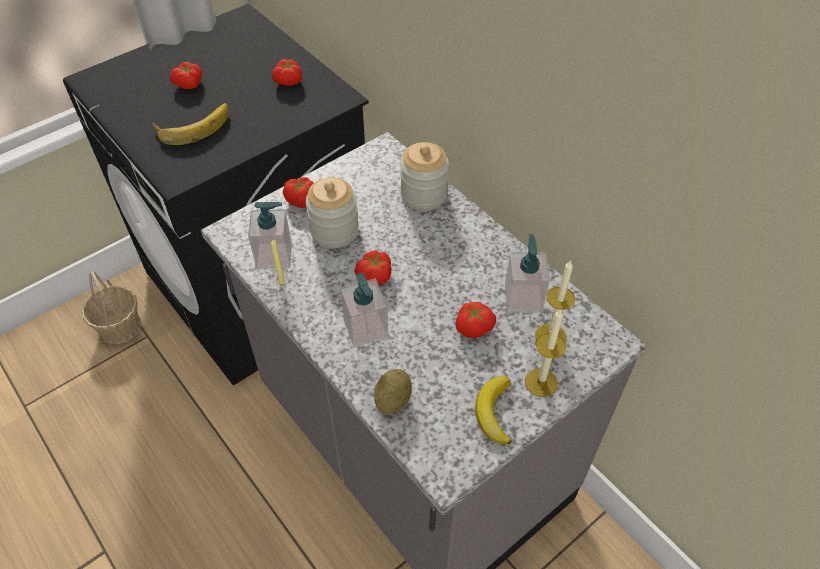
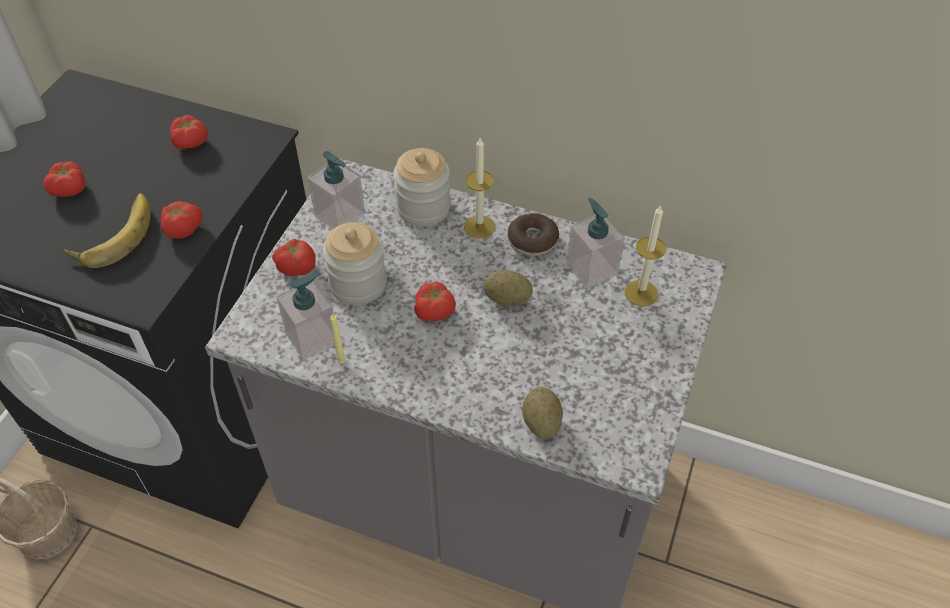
camera: 30 degrees left, 0 degrees up
soap dispenser [340,273,388,348] -> soap dispenser moved to [308,151,365,229]
tomato [455,302,496,338] -> tomato moved to [161,201,203,239]
banana [475,376,512,445] -> none
candle [525,309,566,397] -> candle moved to [464,138,495,239]
none -> potato [484,270,533,307]
none -> donut [508,213,559,256]

